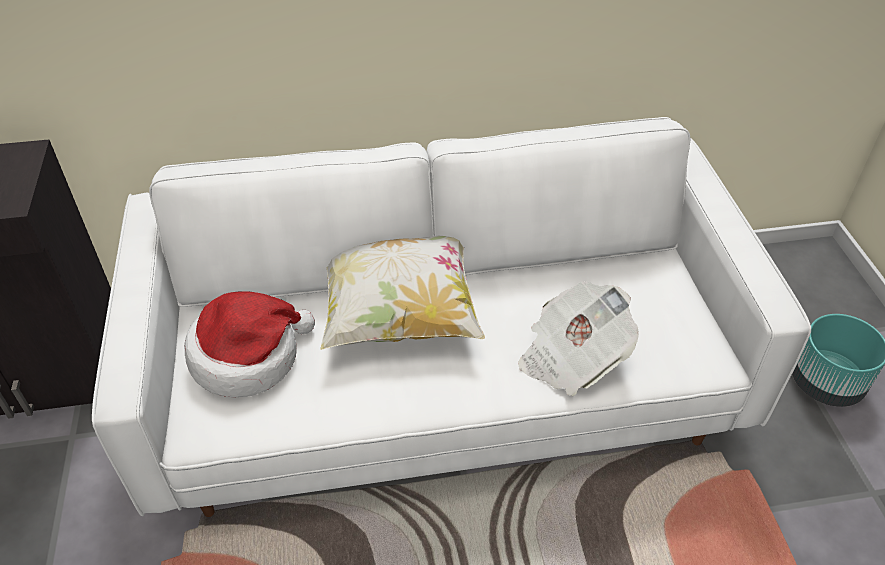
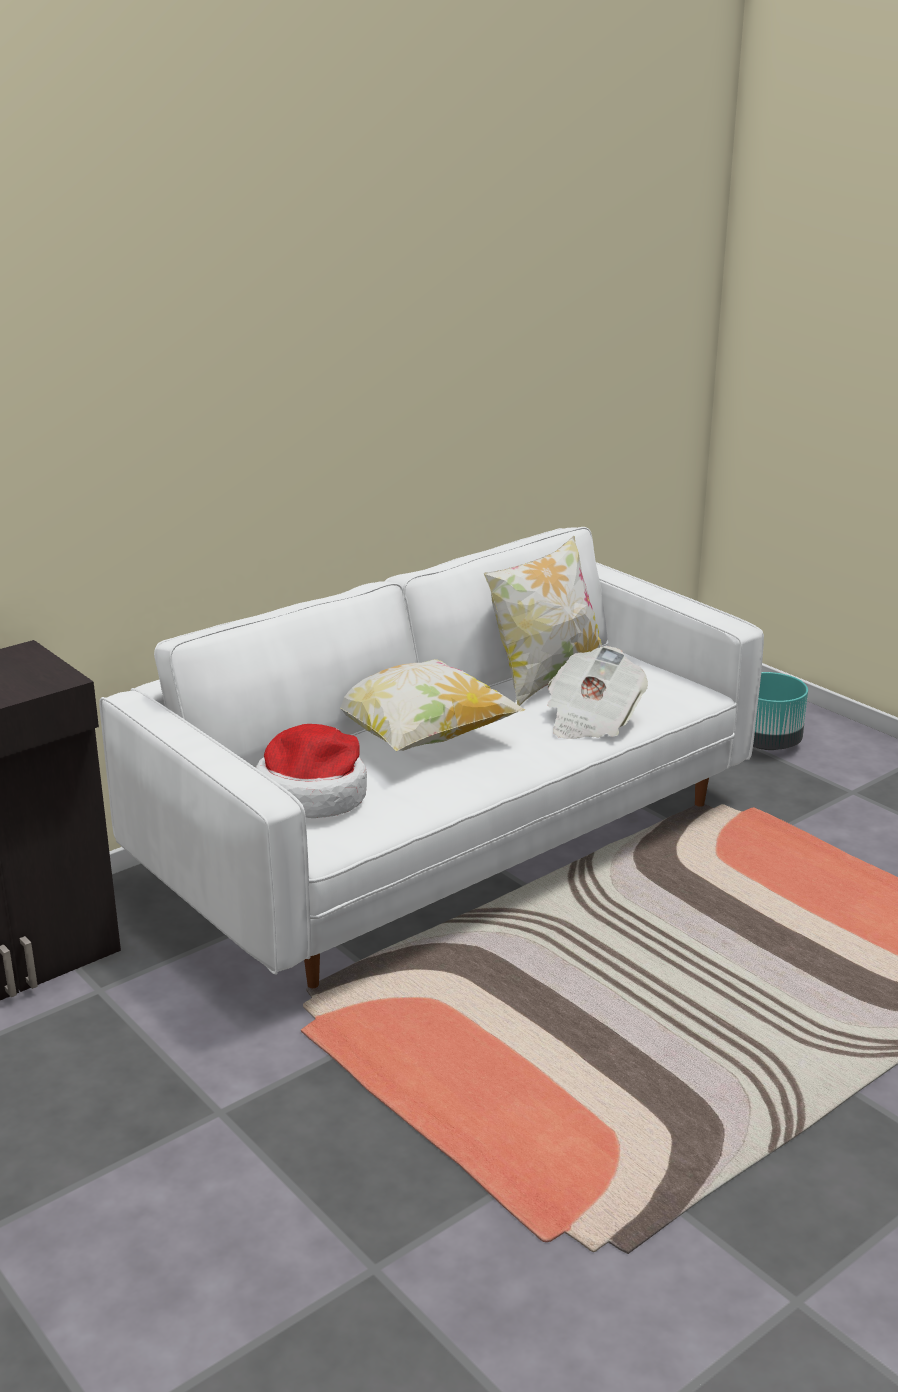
camera: 30 degrees left, 20 degrees down
none -> pillow [484,536,602,706]

